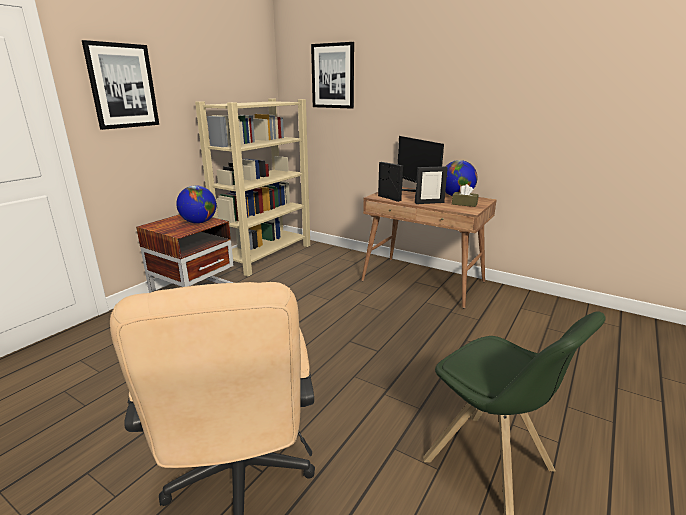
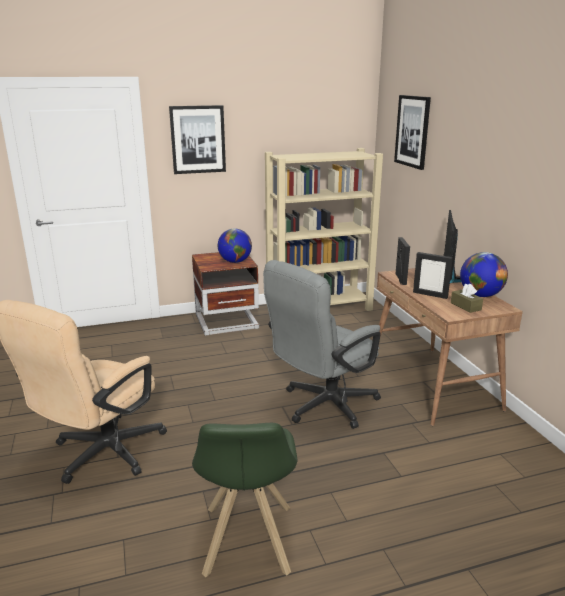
camera: 40 degrees right, 0 degrees up
none -> grey office chair [263,260,381,429]

